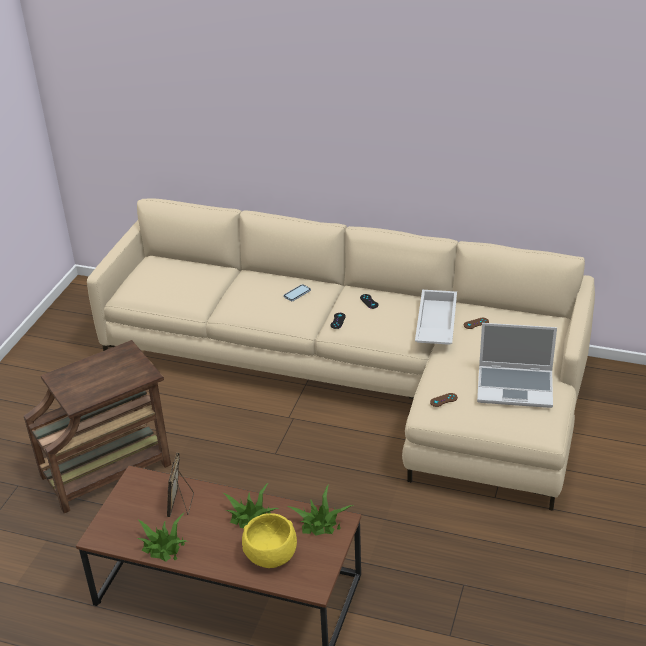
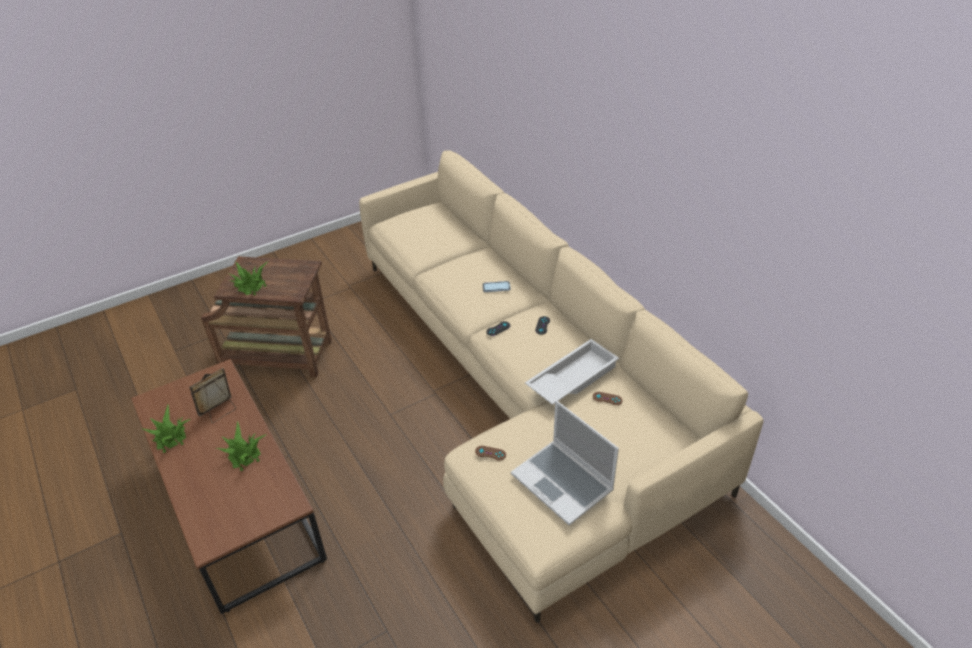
camera: 40 degrees right, 5 degrees up
yellow bowl [242,513,297,568] -> none
potted plant [286,485,354,536] -> potted plant moved to [229,261,269,295]

